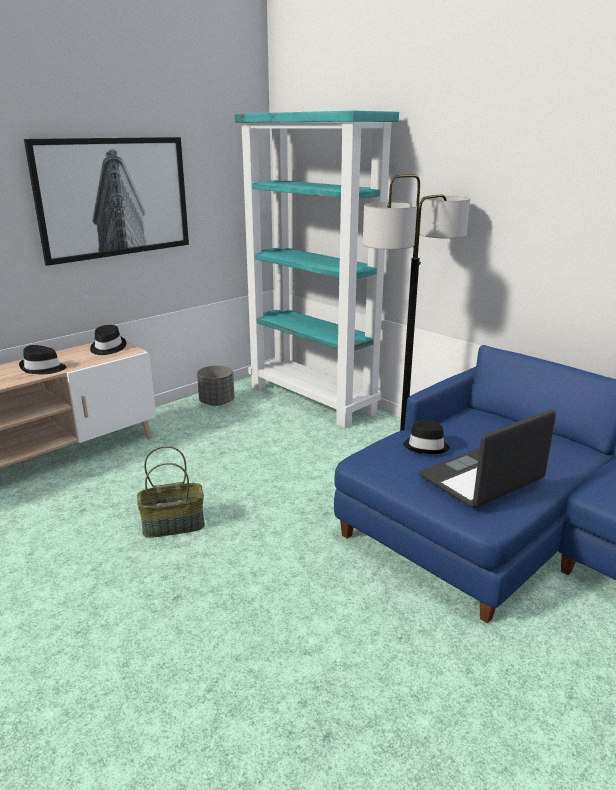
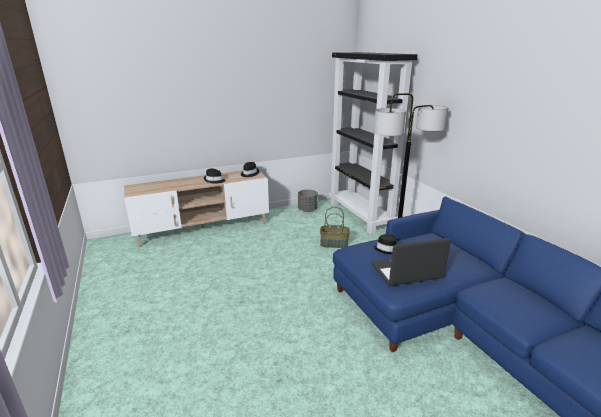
camera: 20 degrees right, 0 degrees up
picture [24,137,189,266] -> none
basket [137,446,205,538] -> basket moved to [320,207,350,248]
turquoise bookcase [235,111,399,428] -> black bookcase [329,52,418,235]

